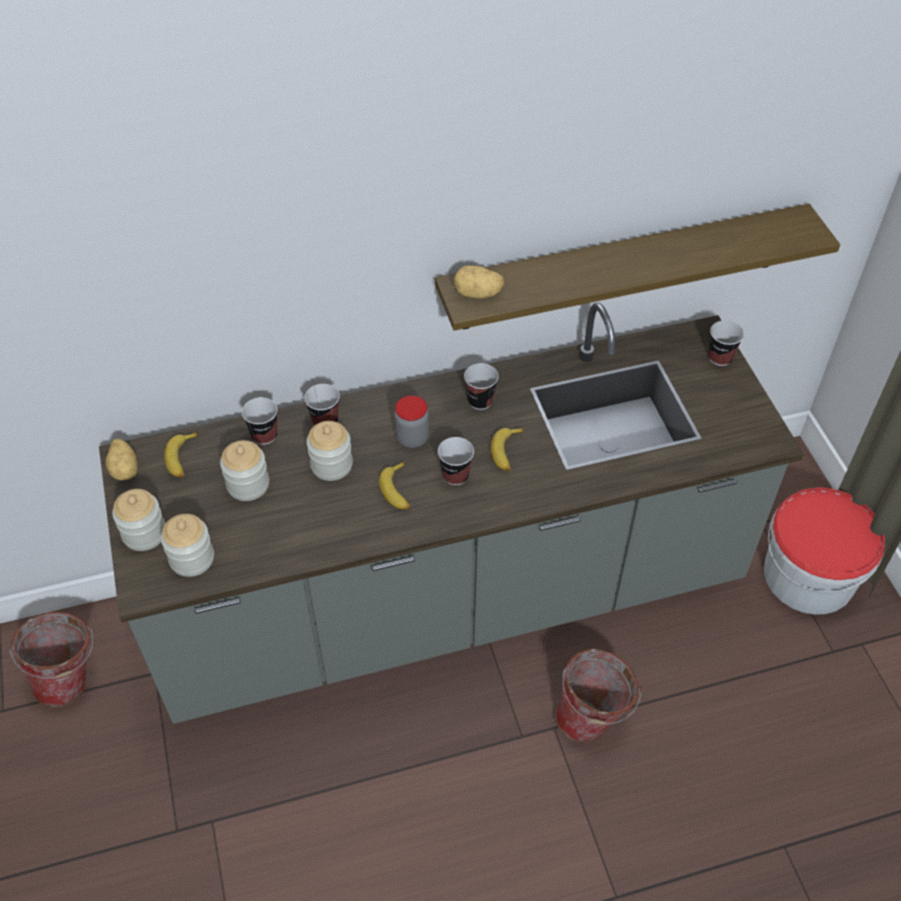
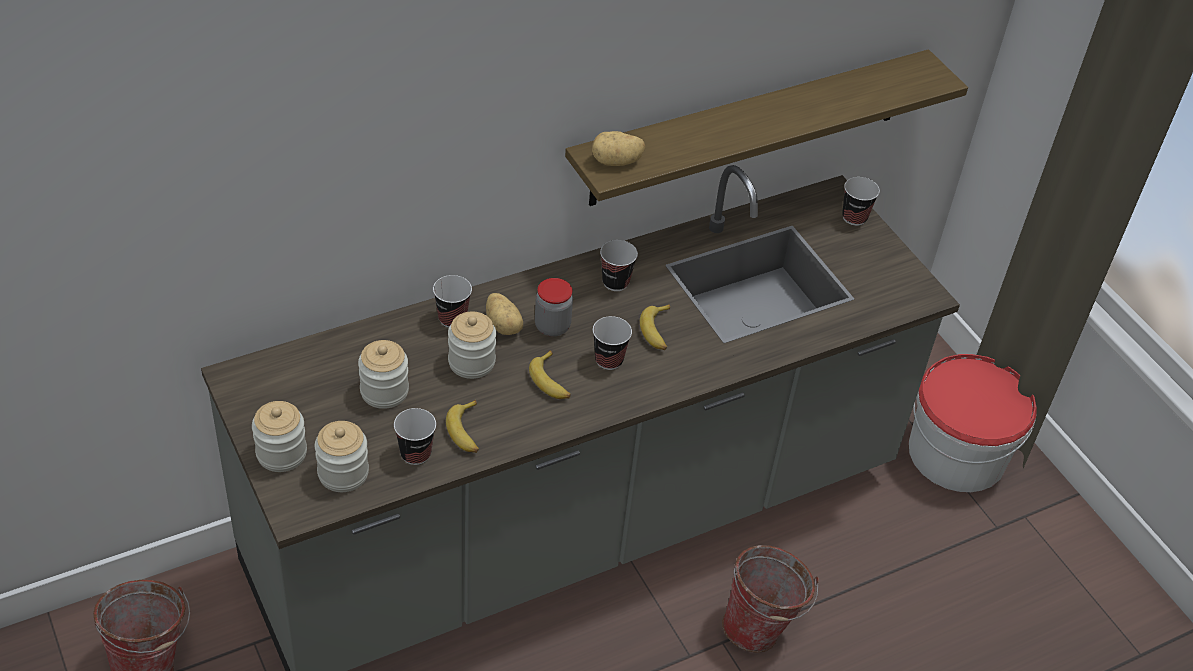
camera: 15 degrees left, 5 degrees down
potato [105,438,138,481] -> potato moved to [486,293,523,335]
banana [164,432,198,478] -> banana moved to [446,400,479,453]
cup [242,397,277,445] -> cup moved to [394,408,436,465]

